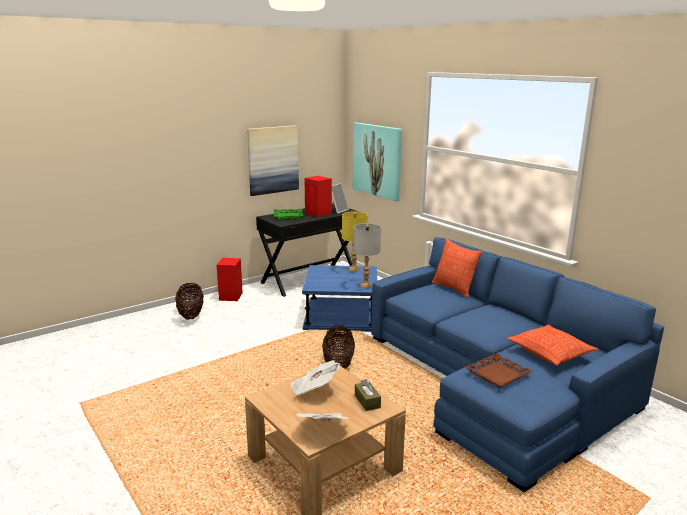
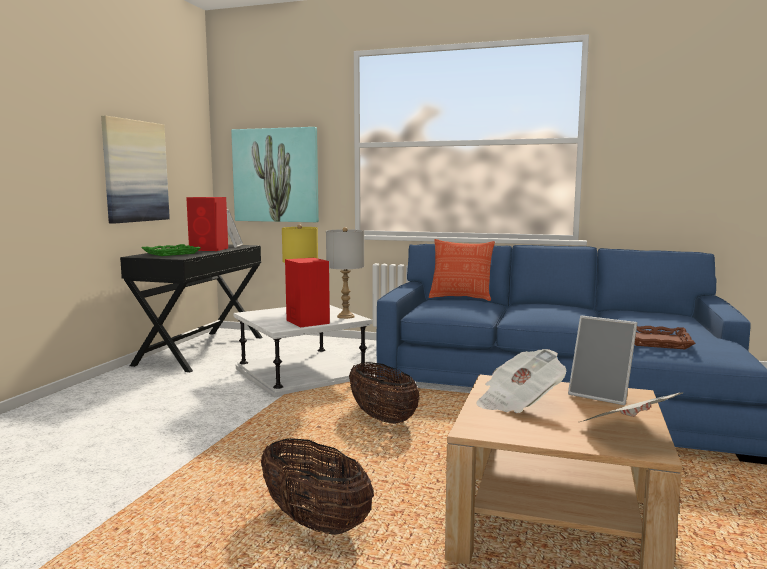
camera: 35 degrees left, 10 degrees down
basket [175,283,204,320] -> basket moved to [261,438,374,535]
red speaker [217,258,243,301] -> red speaker moved to [285,258,330,327]
blue side table [302,265,377,332] -> white side table [234,305,372,398]
brown tissue box [355,379,381,411] -> picture frame [568,315,637,405]
orange pillow [507,325,598,366] -> none

